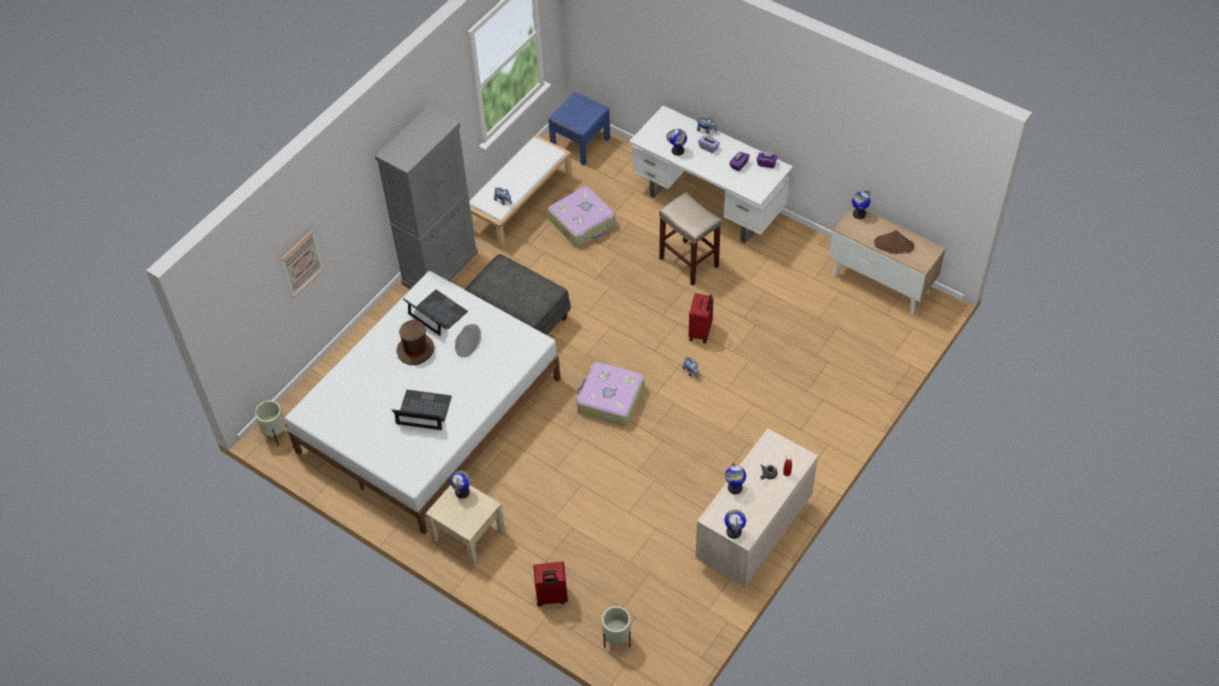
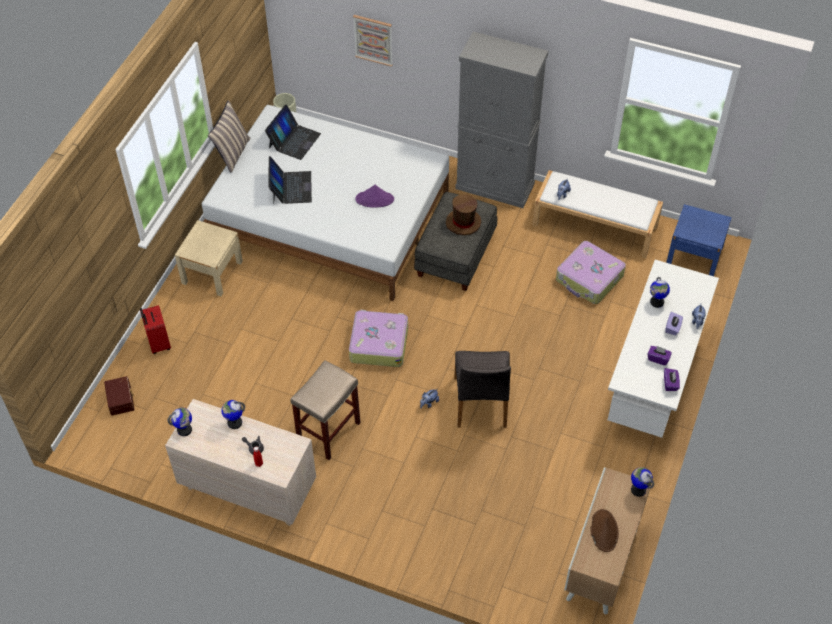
camera: 75 degrees right, 0 degrees up
brown hat [396,320,435,365] -> brown hat moved to [446,194,481,235]
laptop [403,290,468,336] -> laptop moved to [265,104,321,160]
globe [450,471,471,499] -> none
grey hat [455,324,481,357] -> purple hat [355,185,394,208]
beige planter [602,606,631,648] -> brown storage box [104,376,135,416]
beige stool [659,192,722,286] -> beige stool moved to [290,360,361,460]
red suitcase [689,293,714,343] -> grey chair [454,351,511,428]
none -> pillow [208,100,250,173]

